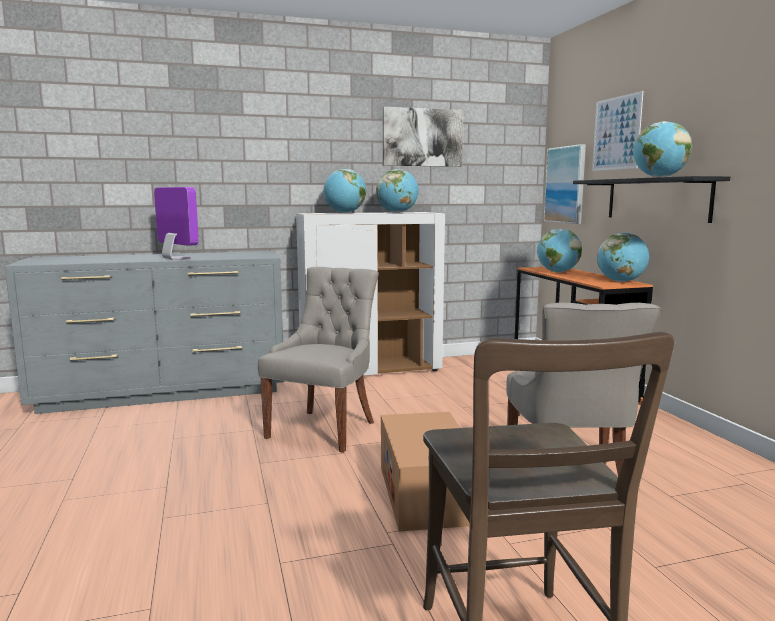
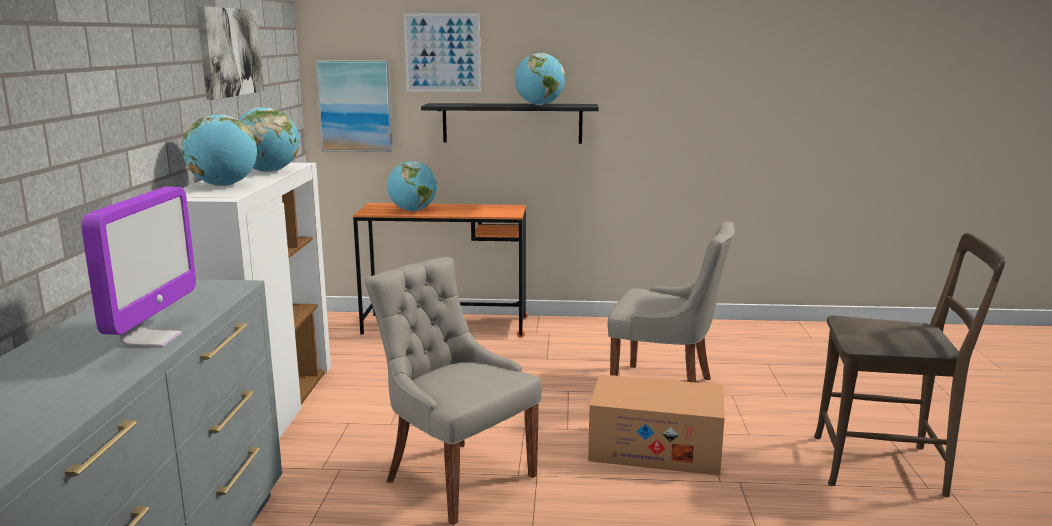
camera: 70 degrees left, 5 degrees up
monitor [154,187,199,260] -> monitor turned 120 degrees clockwise [81,187,196,348]
globe [597,233,649,282] -> none

